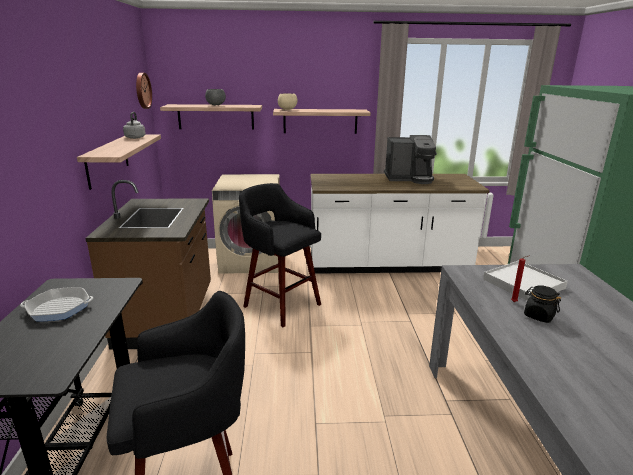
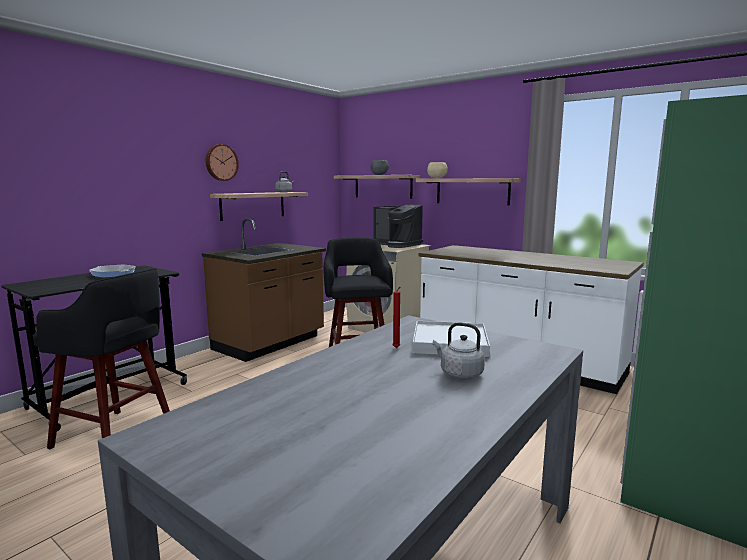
camera: 40 degrees right, 10 degrees down
wall clock [136,73,152,109] -> wall clock moved to [206,144,239,181]
coffee machine [384,135,437,184] -> coffee machine moved to [374,204,423,248]
black jar [524,285,561,323] -> none
none -> grey kettle [433,322,485,379]

